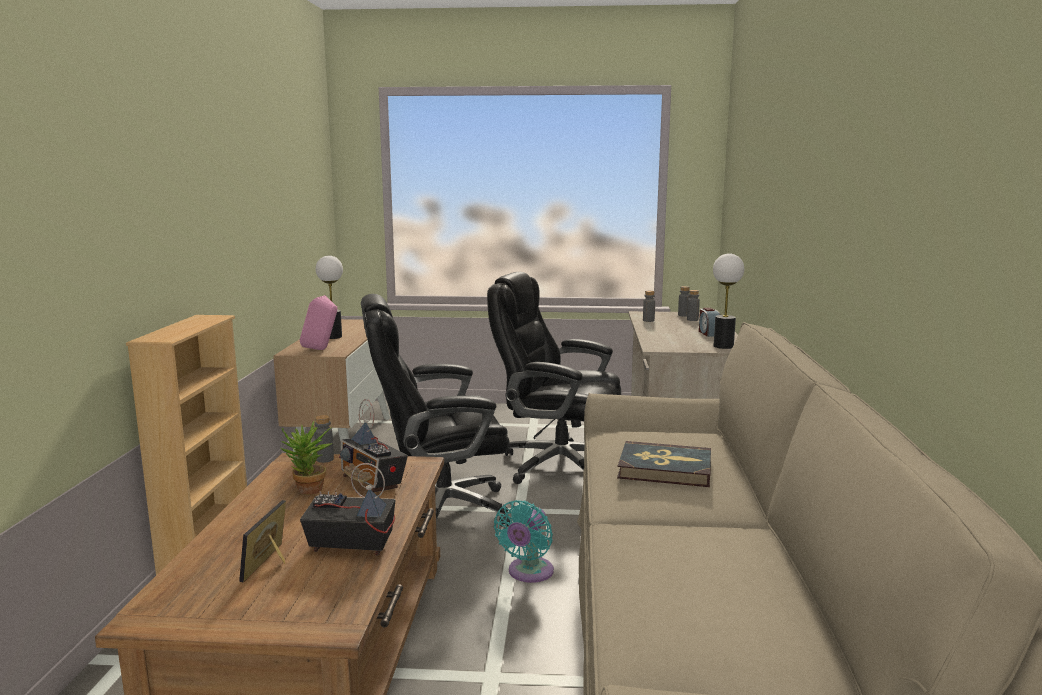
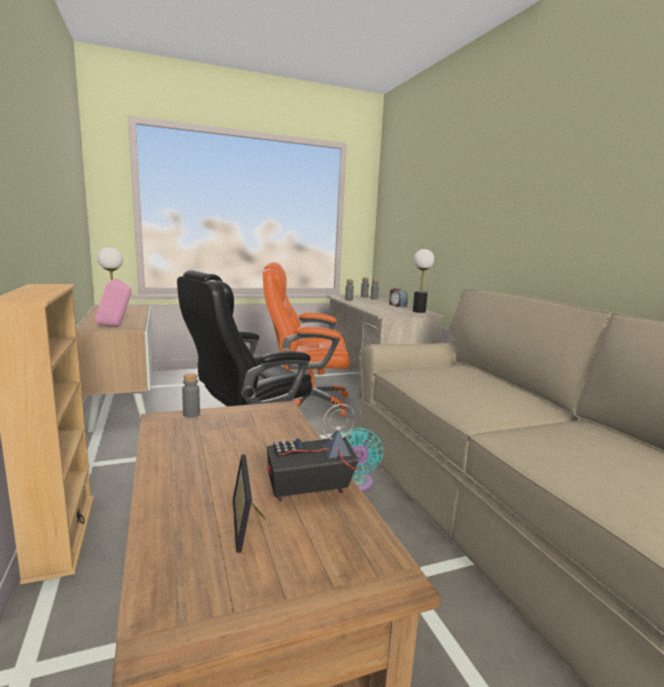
camera: 25 degrees left, 0 degrees up
potted plant [280,421,333,495] -> none
radio [339,399,408,492] -> none
black office chair [487,272,621,484] -> orange office chair [263,262,350,416]
book [617,441,711,487] -> none

